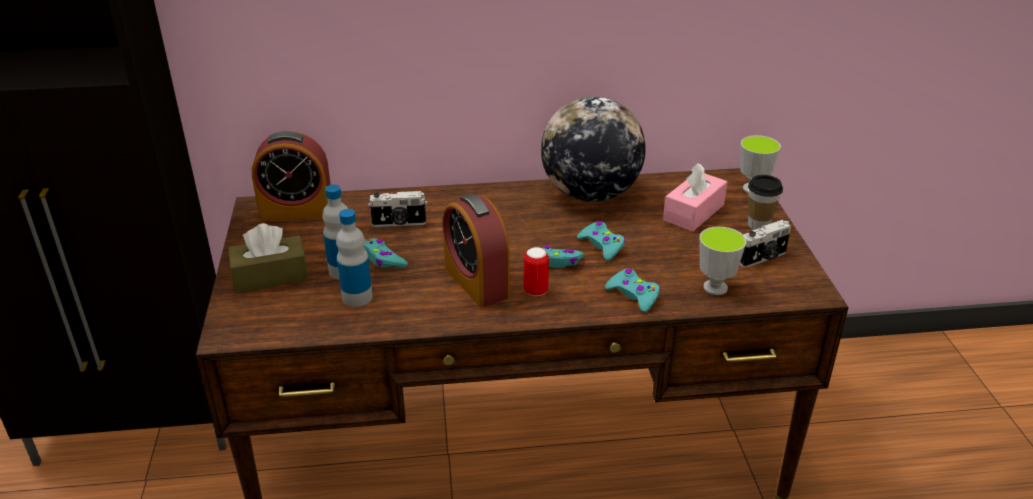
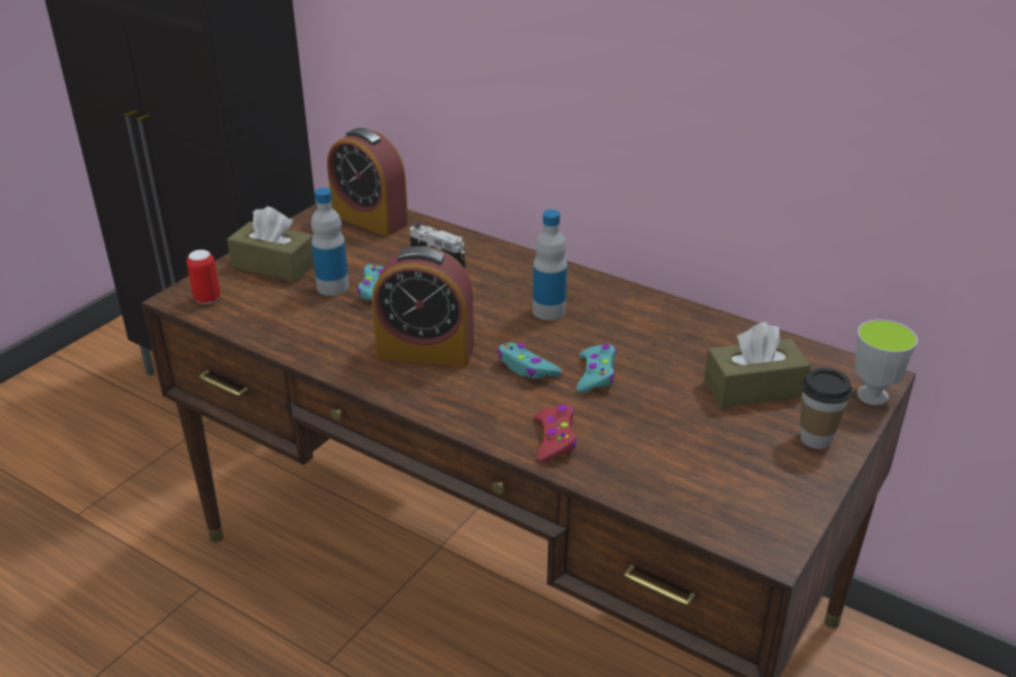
camera: 40 degrees right, 0 degrees up
bottle [336,209,373,307] -> bottle moved to [533,209,567,320]
alarm clock [443,194,510,308] -> alarm clock turned 90 degrees counterclockwise [372,246,474,367]
can [524,247,549,296] -> can moved to [186,250,220,304]
globe [541,97,646,202] -> none
turquoise game controller [605,269,661,313] -> red game controller [533,405,577,462]
pink tissue box [663,163,727,232] -> brown tissue box [704,322,811,408]
cup [700,226,746,295] -> none
camera [739,220,791,268] -> none

